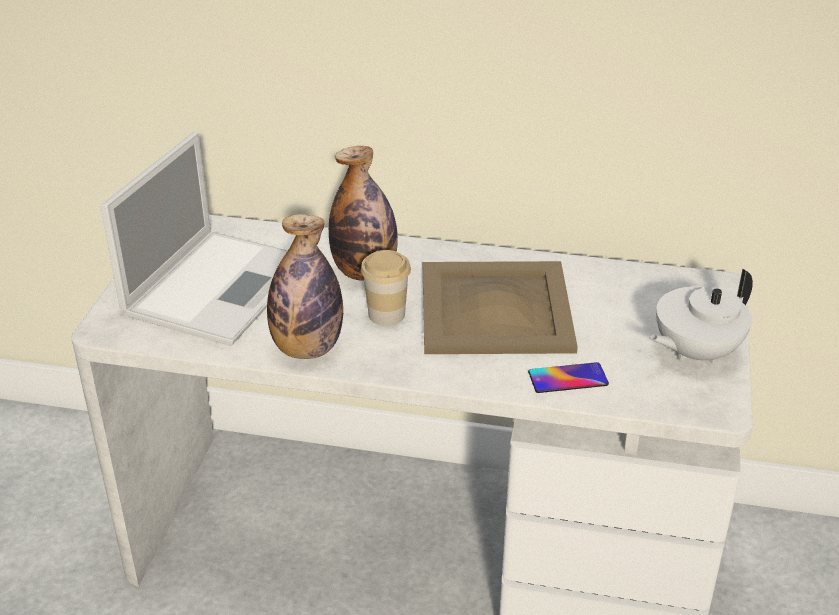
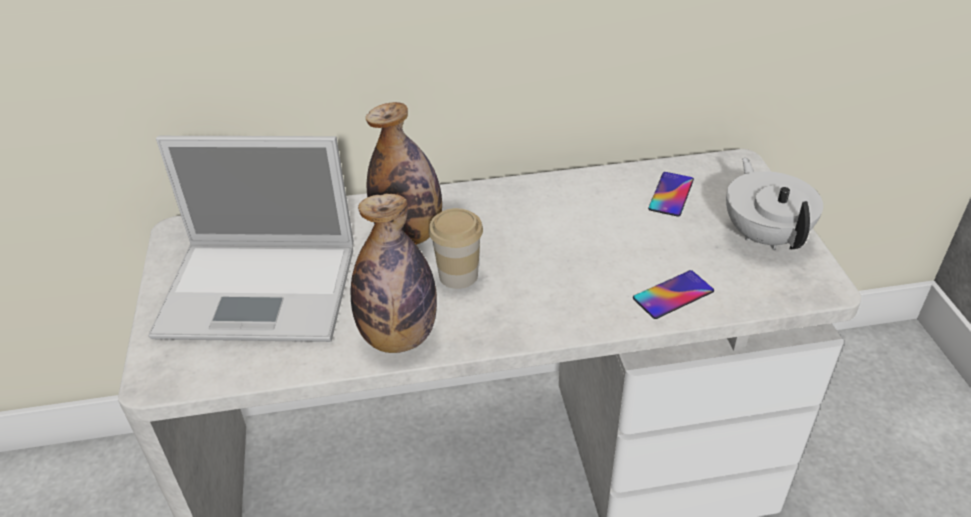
camera: 20 degrees left, 5 degrees up
laptop [100,132,288,346] -> laptop turned 90 degrees clockwise [148,136,353,342]
beige tray [423,261,578,354] -> none
white teapot [649,269,753,363] -> white teapot turned 135 degrees clockwise [726,158,823,250]
none -> phone [648,172,694,217]

